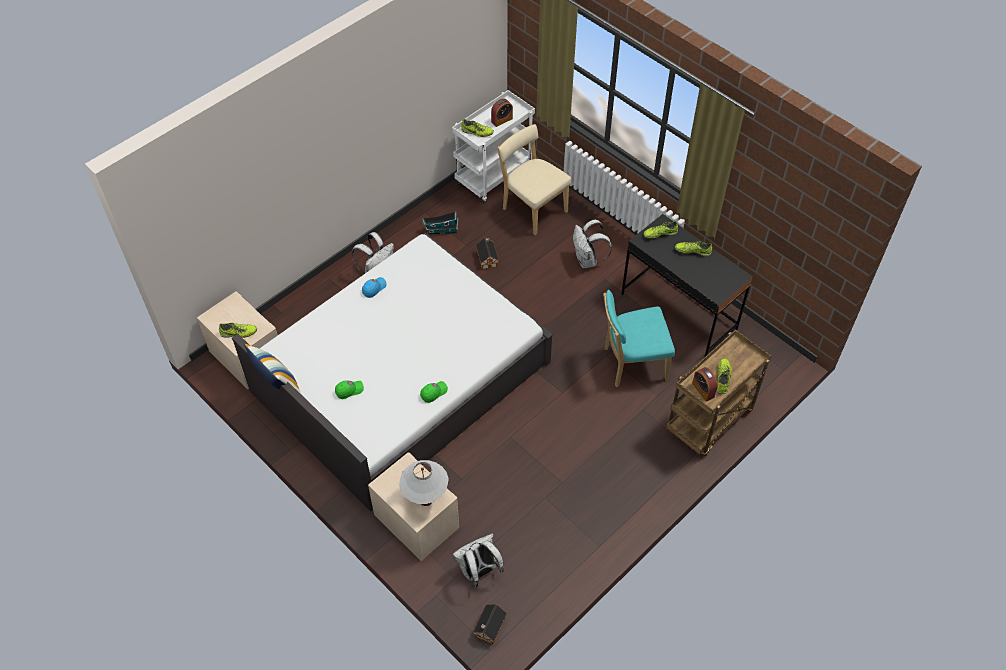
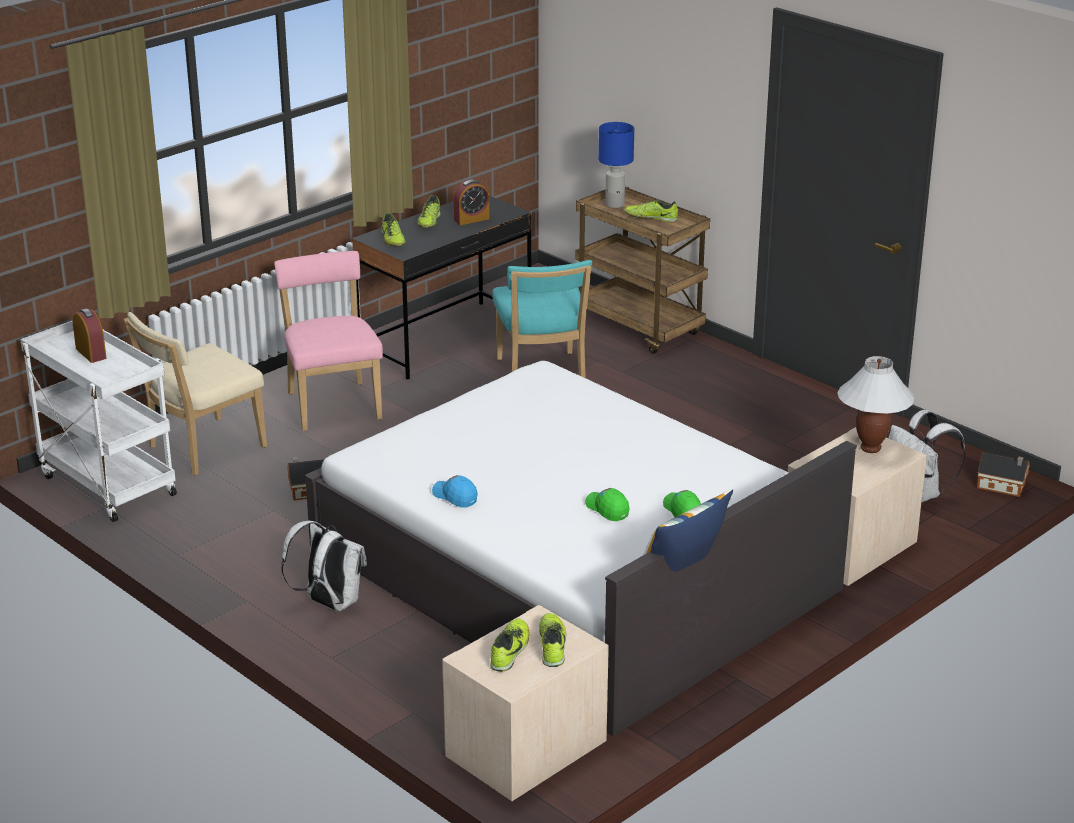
camera: 90 degrees left, 25 degrees down
green cap [420,381,448,403] -> green cap moved to [585,488,629,521]
toy house [422,212,458,234] -> none
shoe [461,119,494,137] -> shoe moved to [490,618,529,672]
white backpack [573,220,612,268] -> pink chair [274,251,383,431]
alarm clock [692,367,718,401] -> alarm clock moved to [454,180,490,225]
none -> blue table lamp [598,122,634,208]

